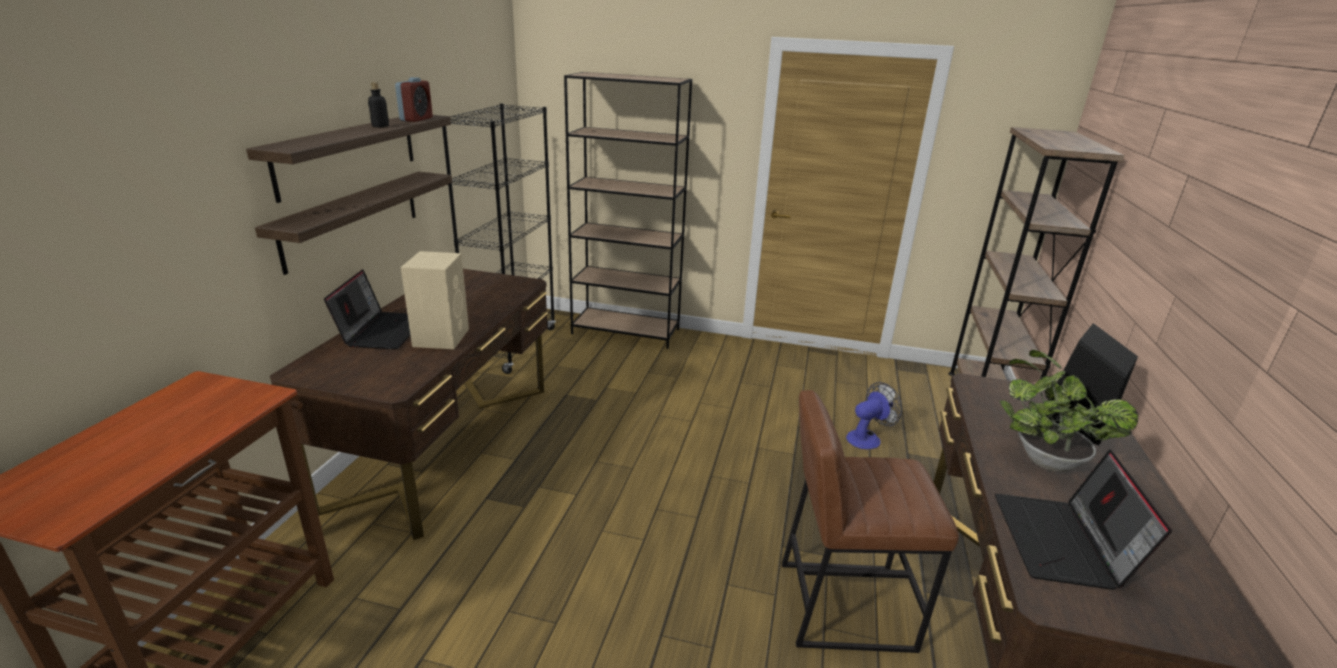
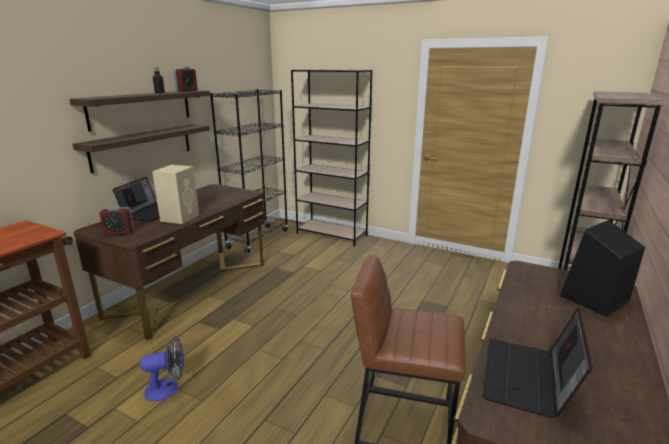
camera: 15 degrees right, 5 degrees down
fan [846,382,902,449] -> fan moved to [140,336,184,401]
potted plant [999,350,1138,472] -> none
none -> alarm clock [99,206,134,236]

